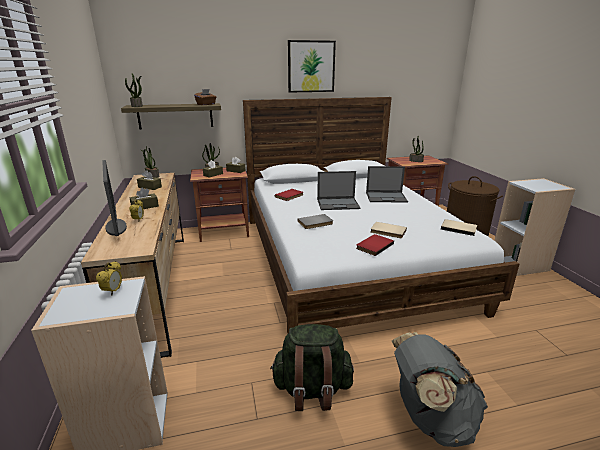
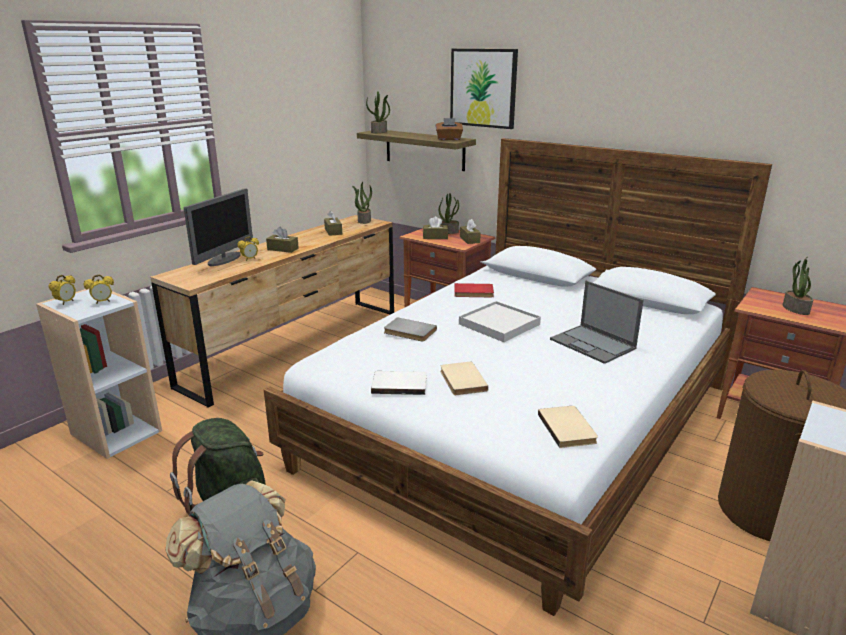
camera: 50 degrees right, 0 degrees up
picture [288,40,336,93] -> picture moved to [450,49,518,129]
laptop [317,171,361,210] -> white tray [459,301,541,342]
red book [356,234,394,256] -> white book [371,371,427,395]
none -> alarm clock [48,275,76,305]

